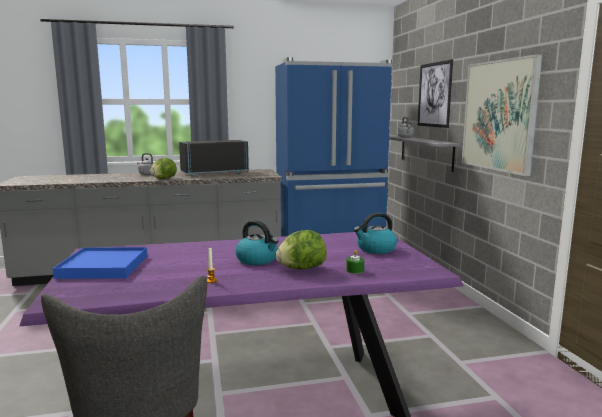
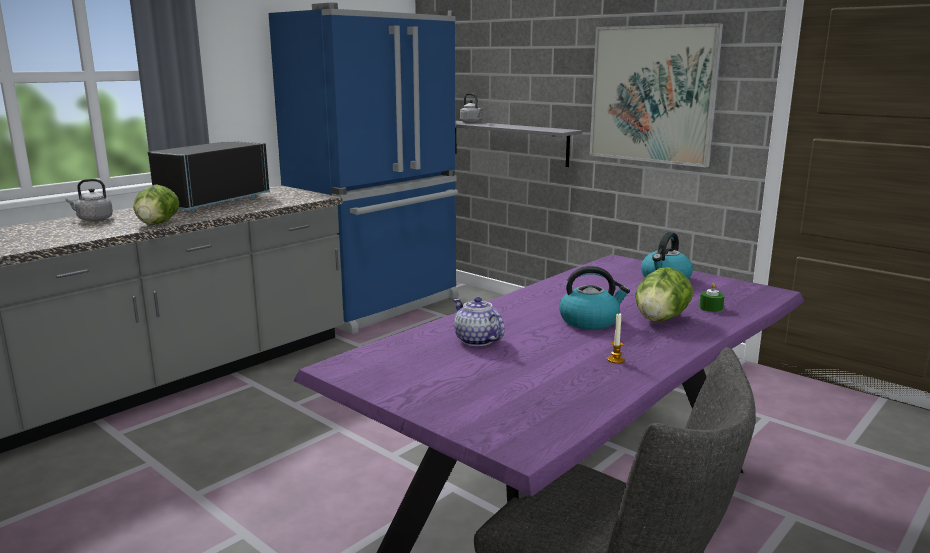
camera: 35 degrees left, 5 degrees up
blue tray [53,247,147,279] -> none
picture [418,59,453,128] -> none
none -> teapot [453,297,505,346]

